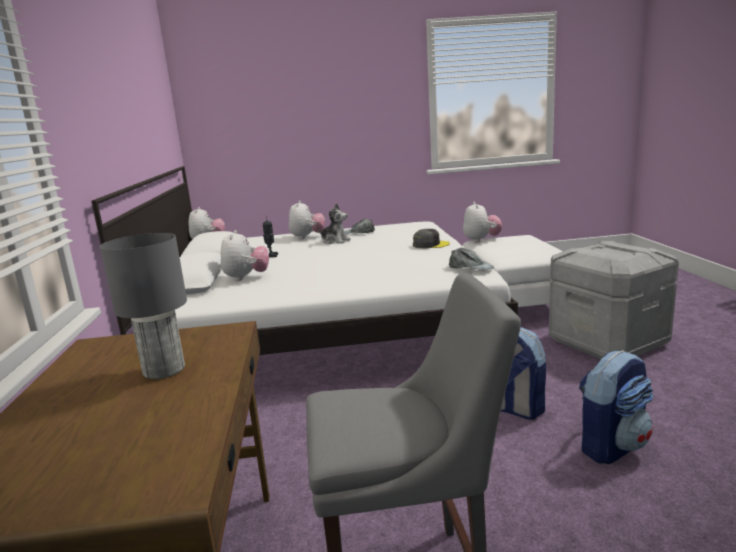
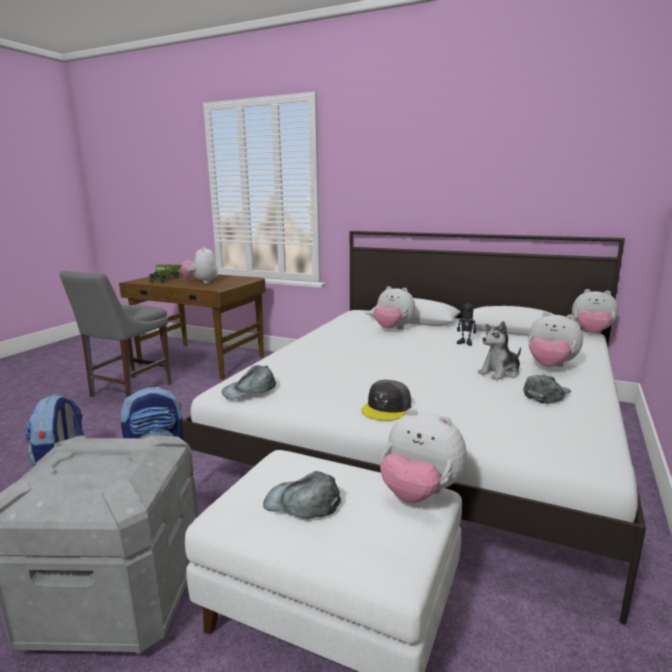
camera: 120 degrees right, 0 degrees up
grey table lamp [100,233,187,379] -> plush toy [181,246,218,284]
none -> toy truck [149,264,182,283]
none -> grey cap [263,471,341,519]

